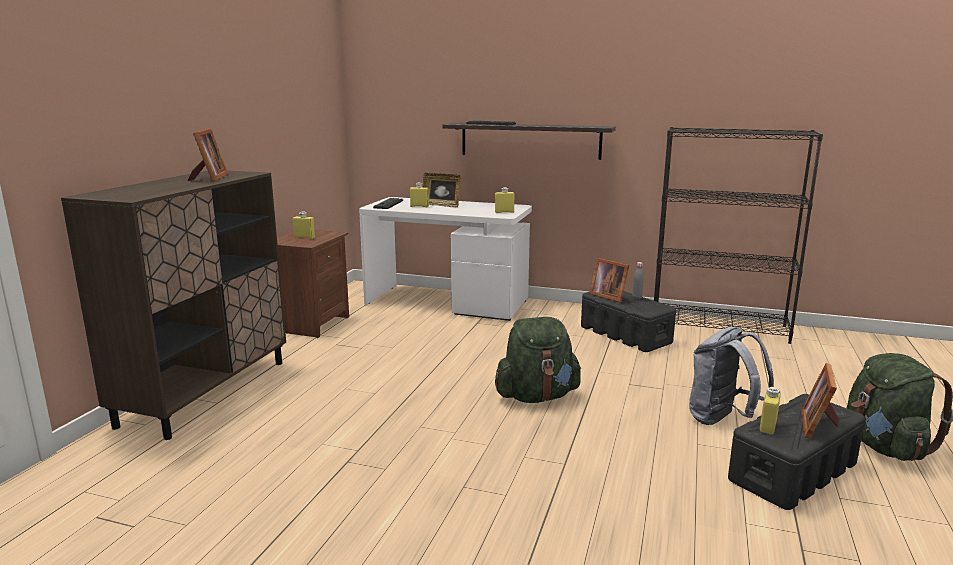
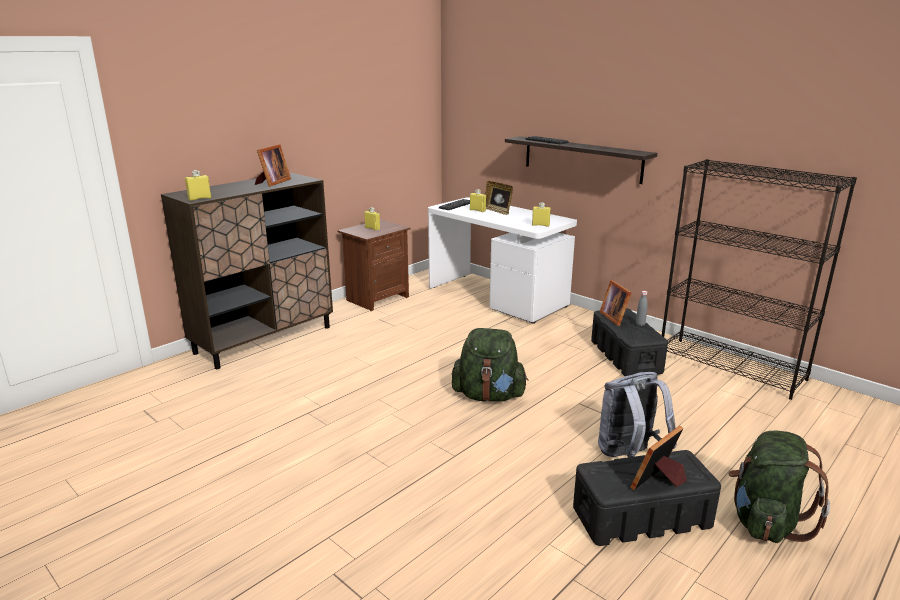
camera: 25 degrees right, 5 degrees up
yellow bottle [760,387,781,434] -> yellow bottle moved to [185,170,211,201]

